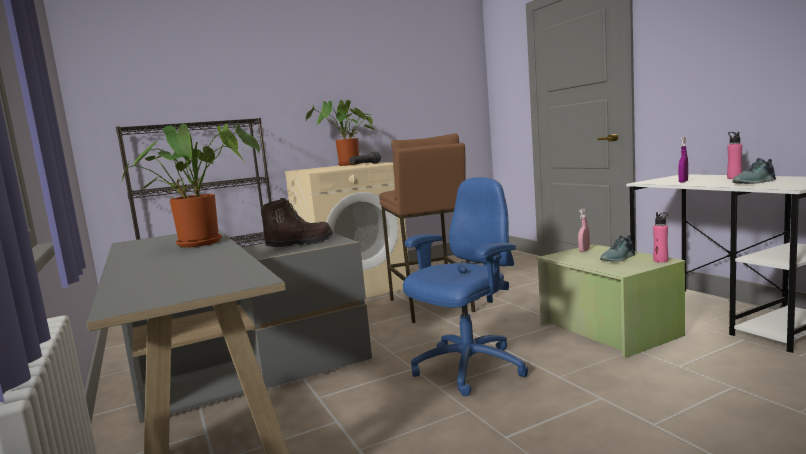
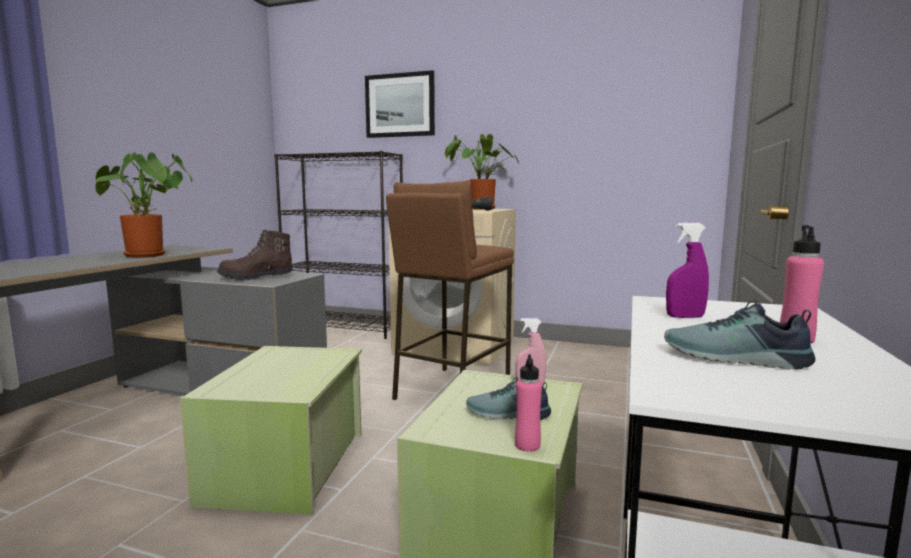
camera: 45 degrees right, 0 degrees up
brown boot [261,198,333,247] -> brown boot turned 150 degrees clockwise [217,230,292,281]
blue office chair [403,177,529,396] -> green storage box [180,346,362,515]
none -> picture [365,70,435,138]

